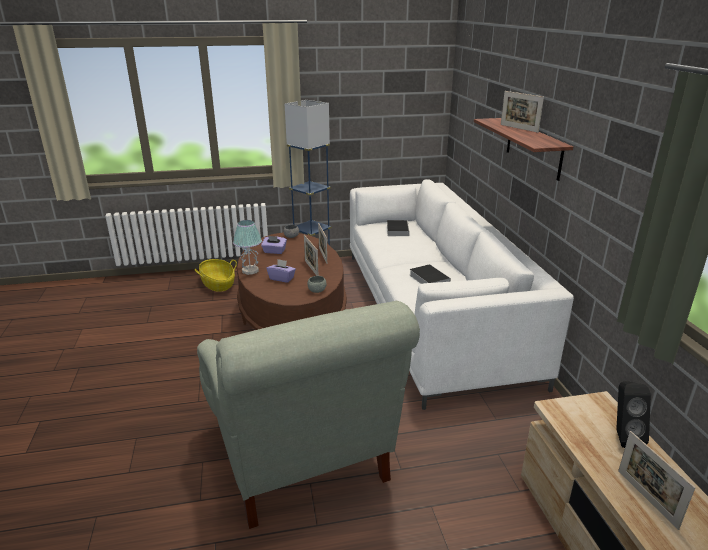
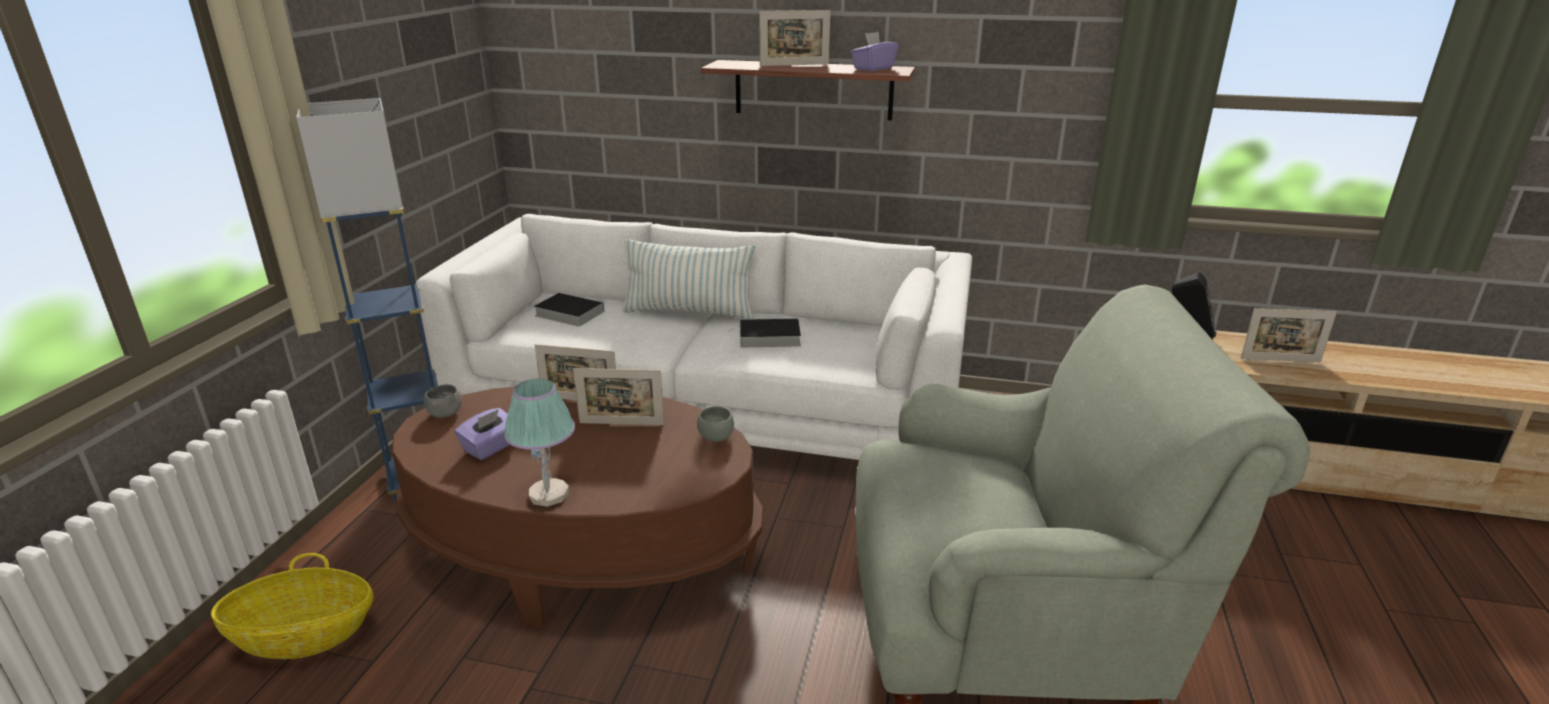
camera: 65 degrees left, 0 degrees up
purple tissue box [267,259,296,283] -> purple tissue box moved to [851,32,898,71]
none -> pillow [622,239,755,319]

